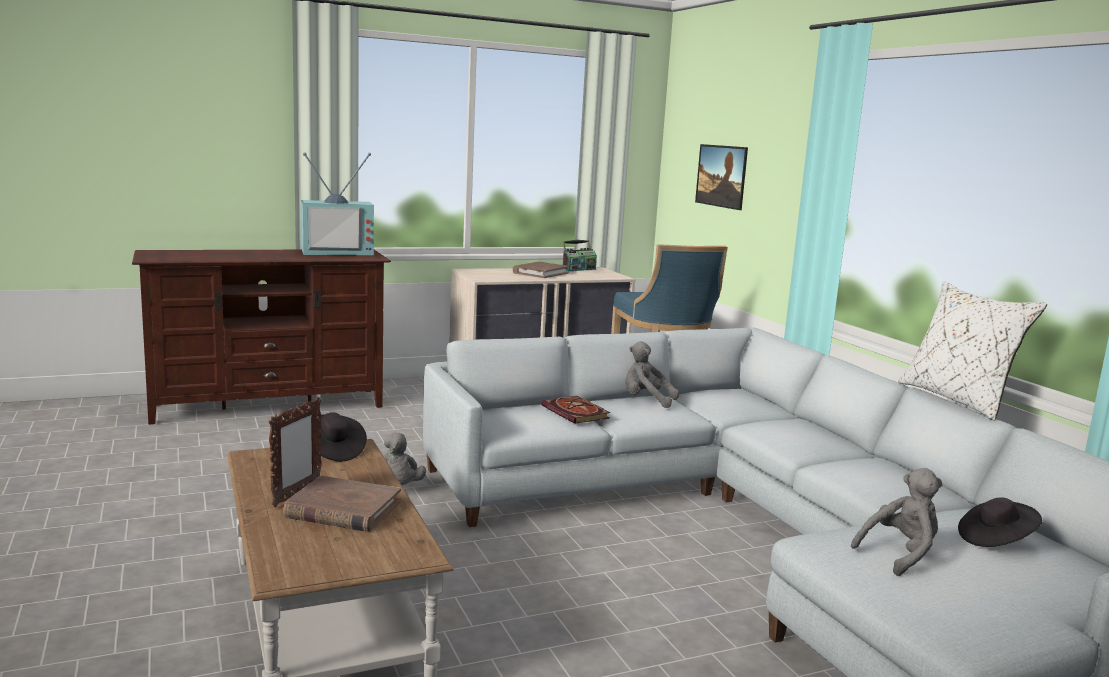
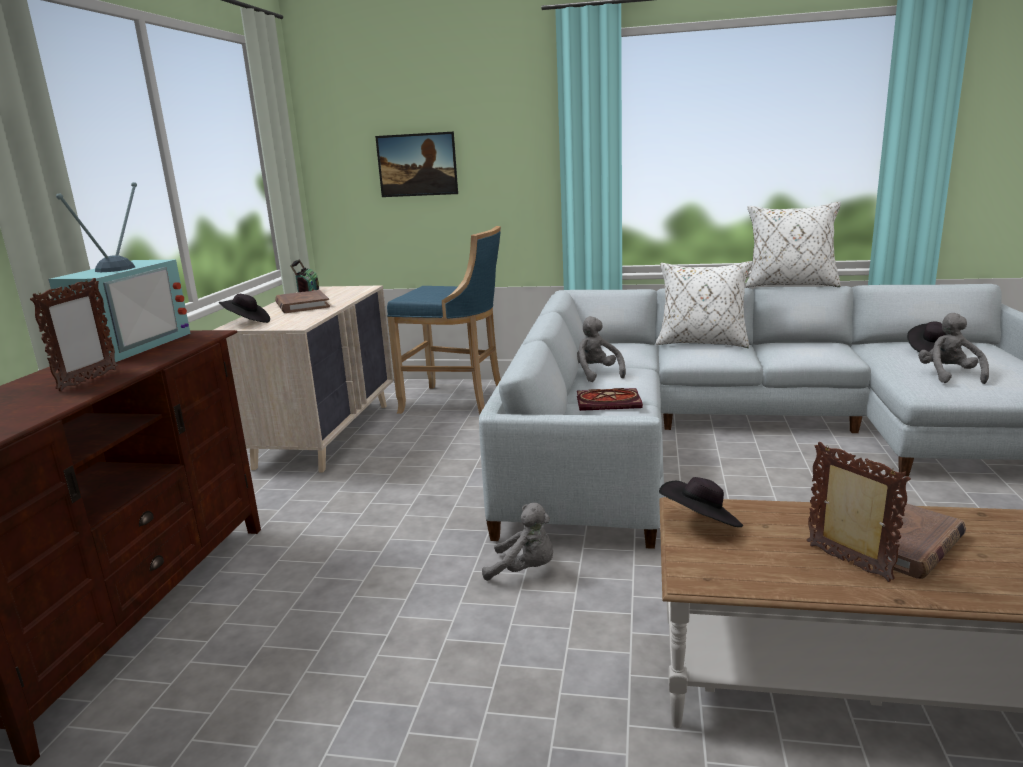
camera: 55 degrees left, 5 degrees up
grey plush toy [625,341,679,408] -> grey plush toy turned 105 degrees clockwise [577,316,626,382]
none -> picture frame [30,278,118,391]
none -> black hat [219,294,270,323]
none -> white pillow [656,261,752,348]

